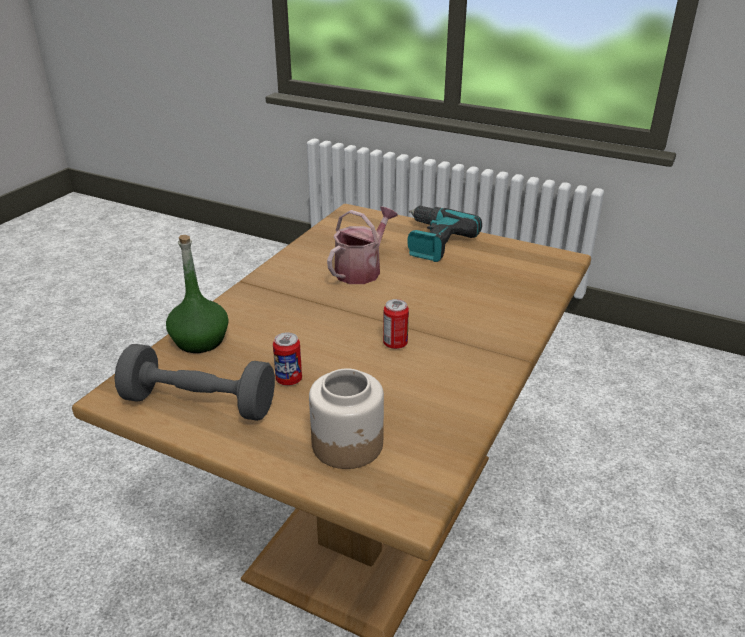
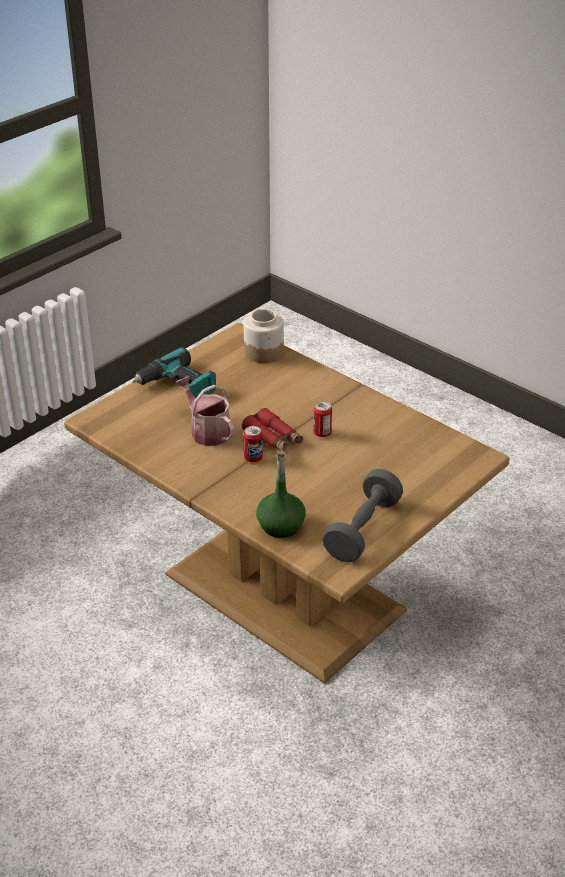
camera: 75 degrees left, 5 degrees up
can [273,332,302,386] -> can moved to [243,426,263,462]
jar [309,368,384,469] -> jar moved to [244,309,284,363]
none -> red binoculars [242,408,303,451]

